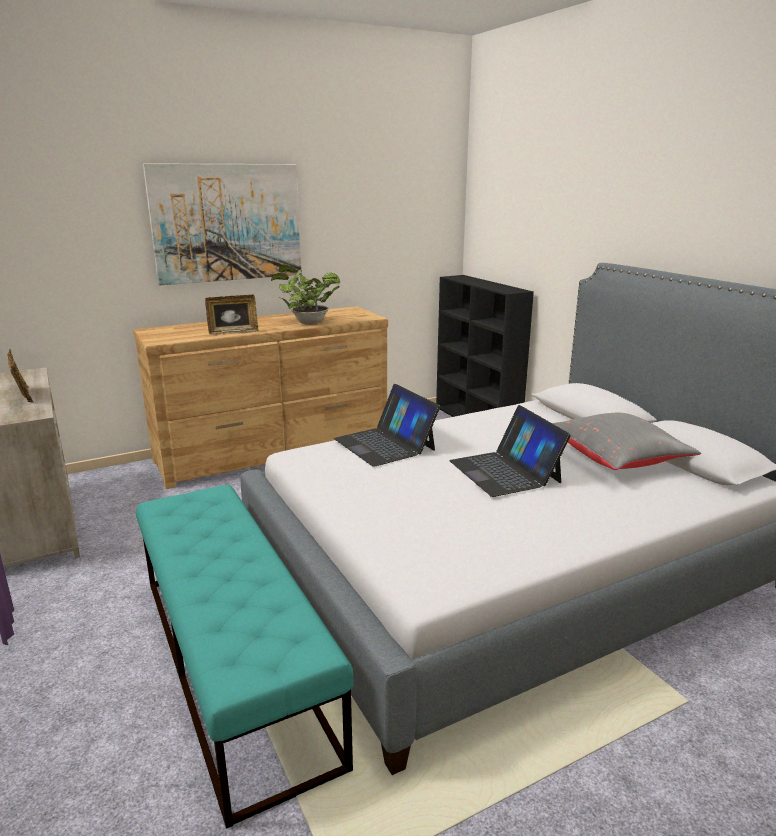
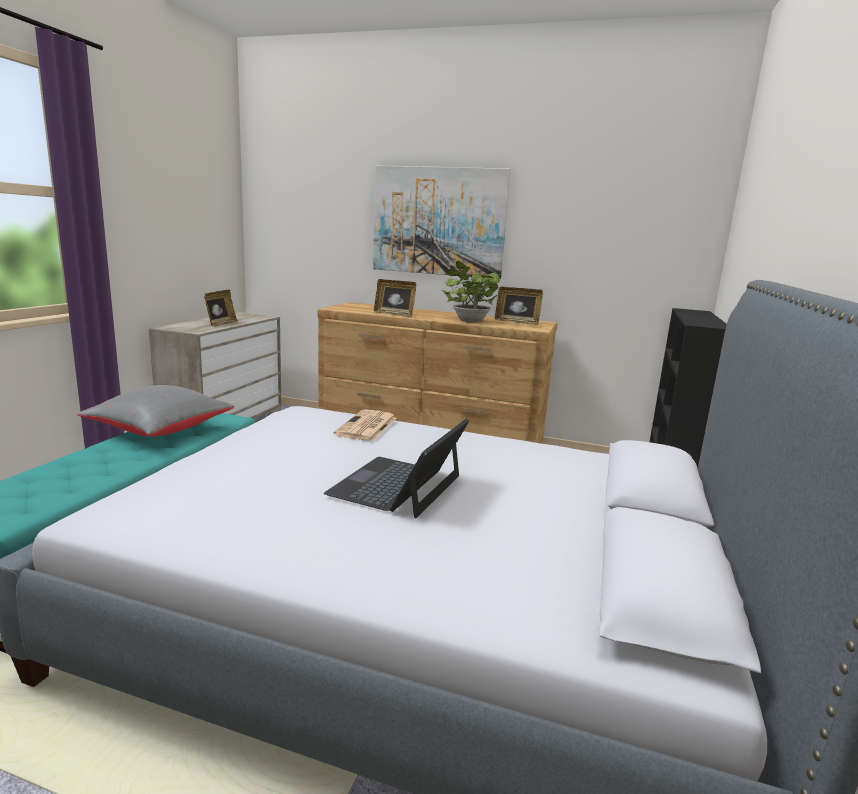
camera: 45 degrees right, 5 degrees down
laptop [334,384,440,467] -> newspaper [334,409,396,441]
grey pillow [552,413,701,470] -> grey pillow moved to [77,385,235,437]
none -> picture frame [495,287,543,325]

